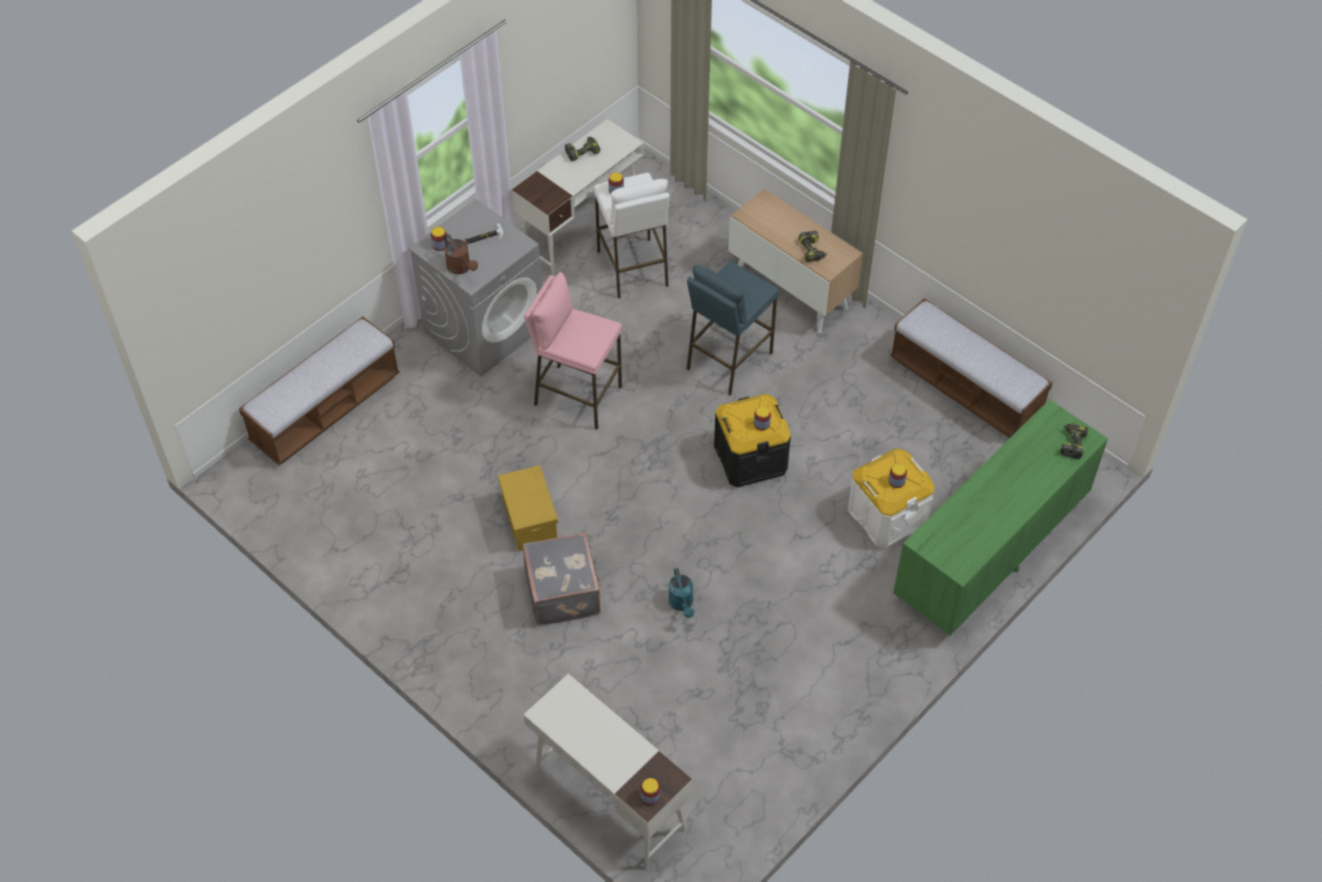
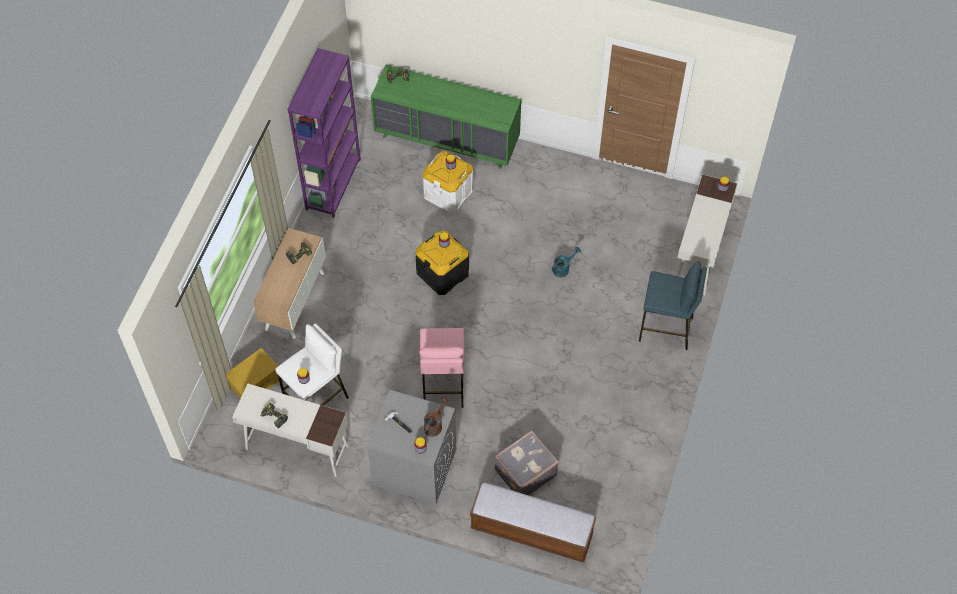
camera: 115 degrees left, 5 degrees up
yellow storage box [498,465,558,551] -> yellow storage box moved to [226,348,279,399]
grey suitcase [523,533,601,626] -> grey suitcase moved to [494,430,559,495]
blue stool [687,261,779,395] -> blue stool moved to [639,261,707,350]
bench [890,298,1053,438] -> purple bookcase [287,48,361,218]

